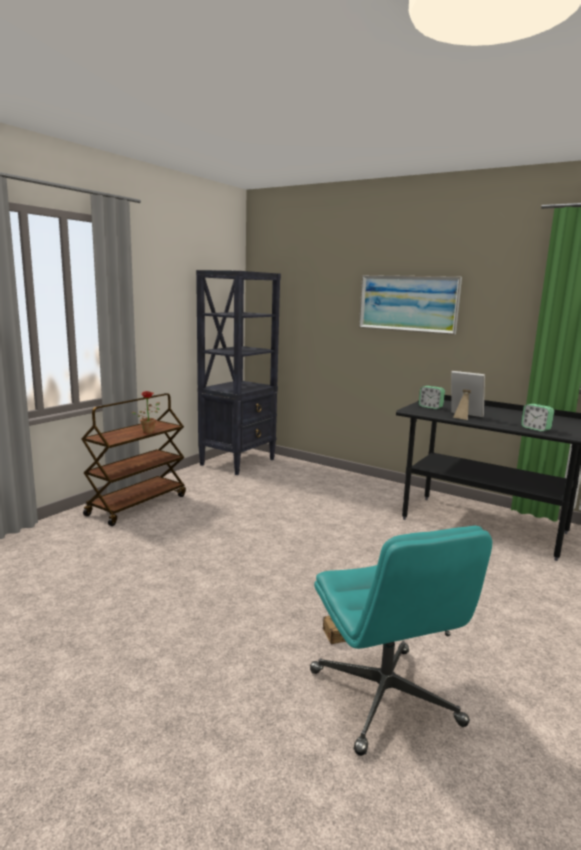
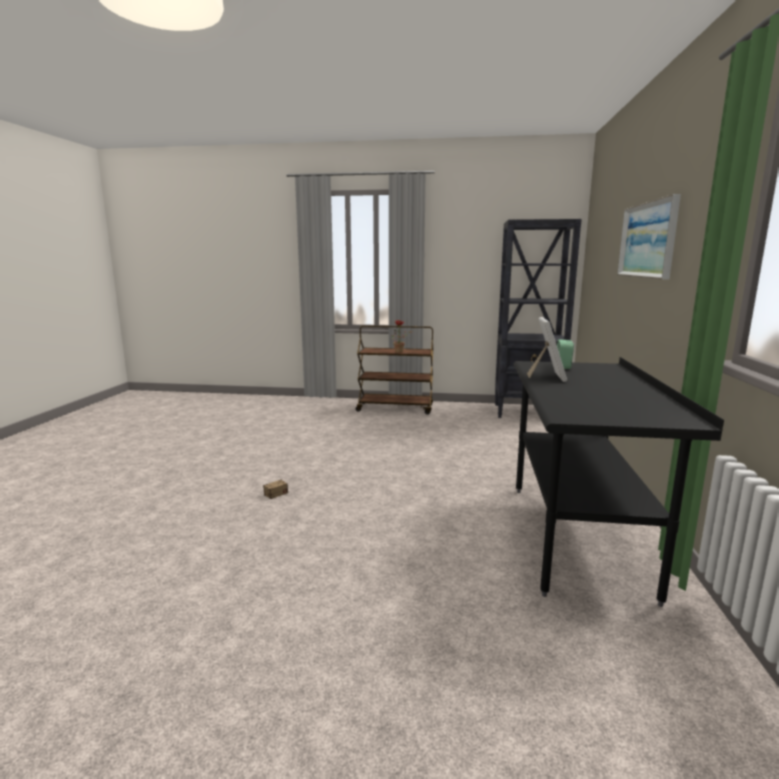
camera: 65 degrees right, 0 degrees up
turquoise office chair [310,526,492,756] -> none
alarm clock [521,404,554,432] -> none

